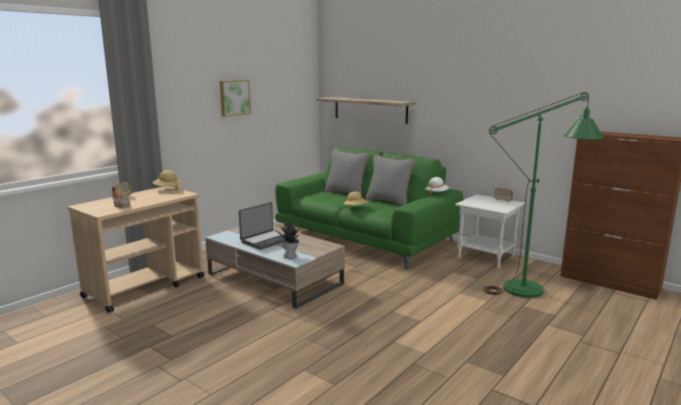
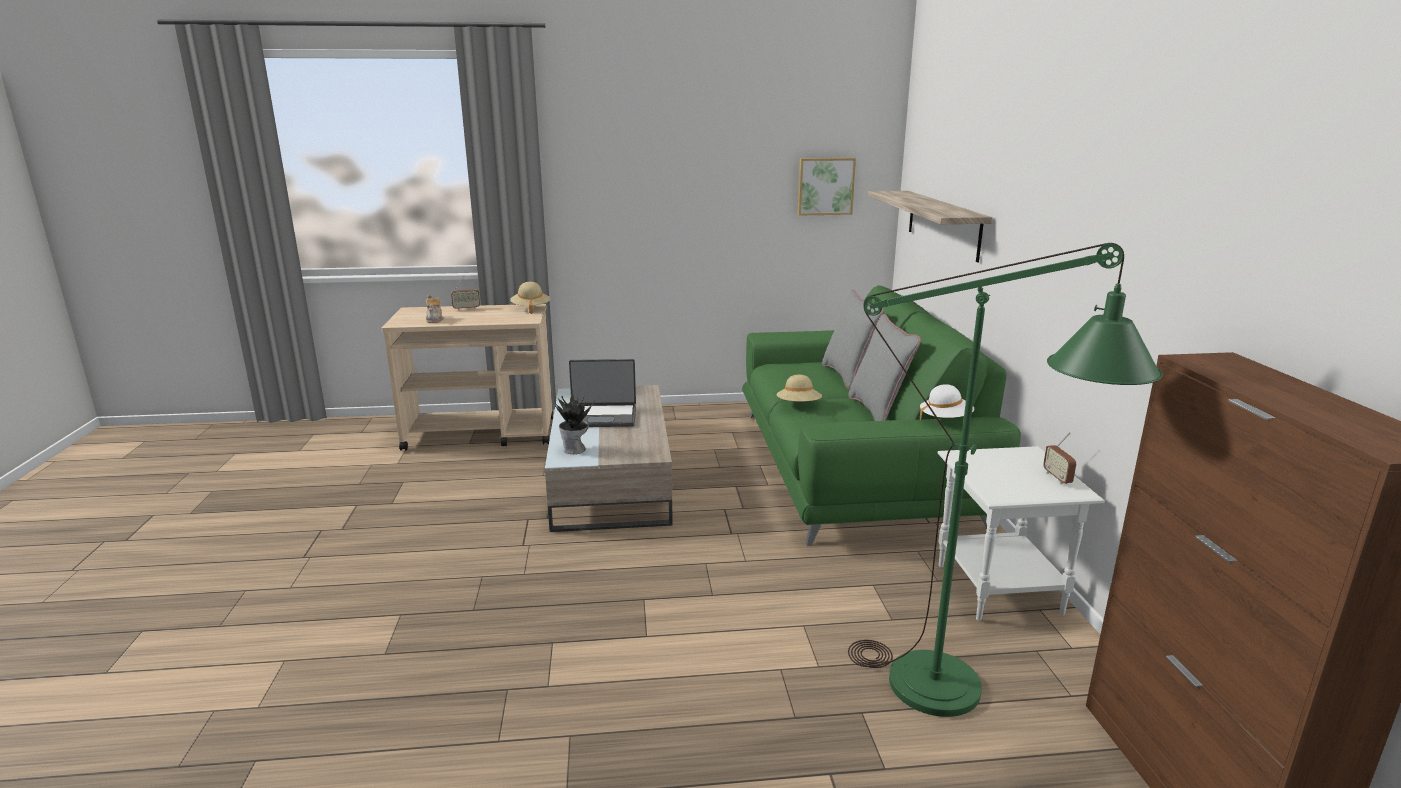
camera: 45 degrees right, 5 degrees up
picture [220,80,251,117] -> picture moved to [797,158,856,216]

